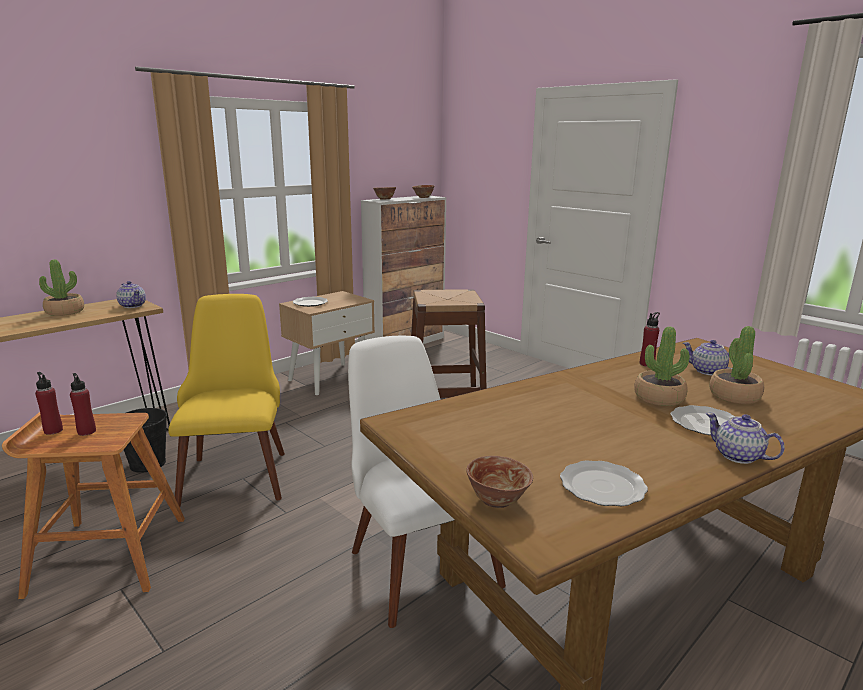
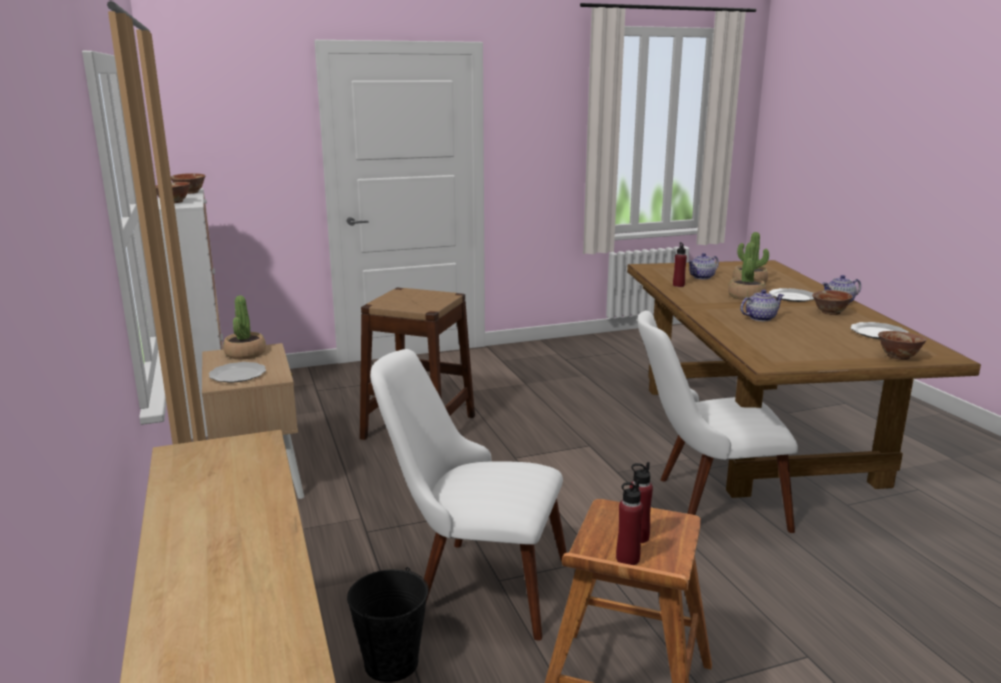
camera: 65 degrees left, 0 degrees up
potted plant [39,259,84,316] -> potted plant moved to [223,296,266,359]
teapot [116,281,146,308] -> teapot moved to [740,290,784,321]
yellow chair [168,294,285,507] -> white chair [370,349,567,641]
none -> bowl [812,290,852,315]

